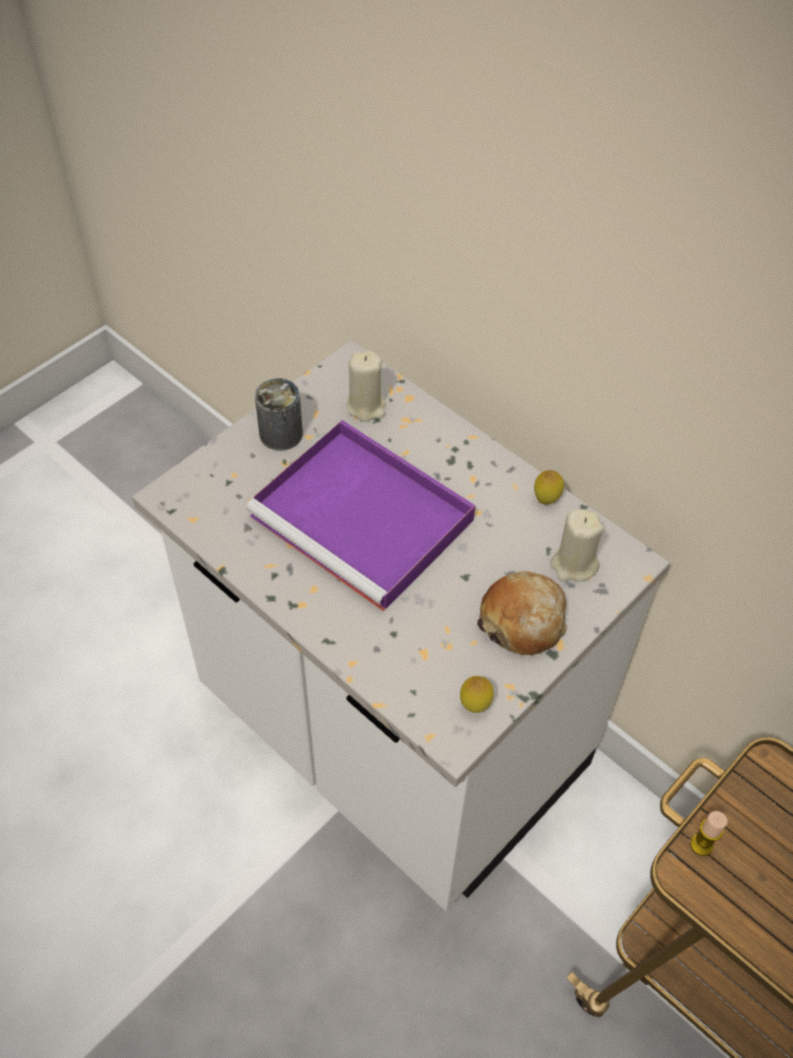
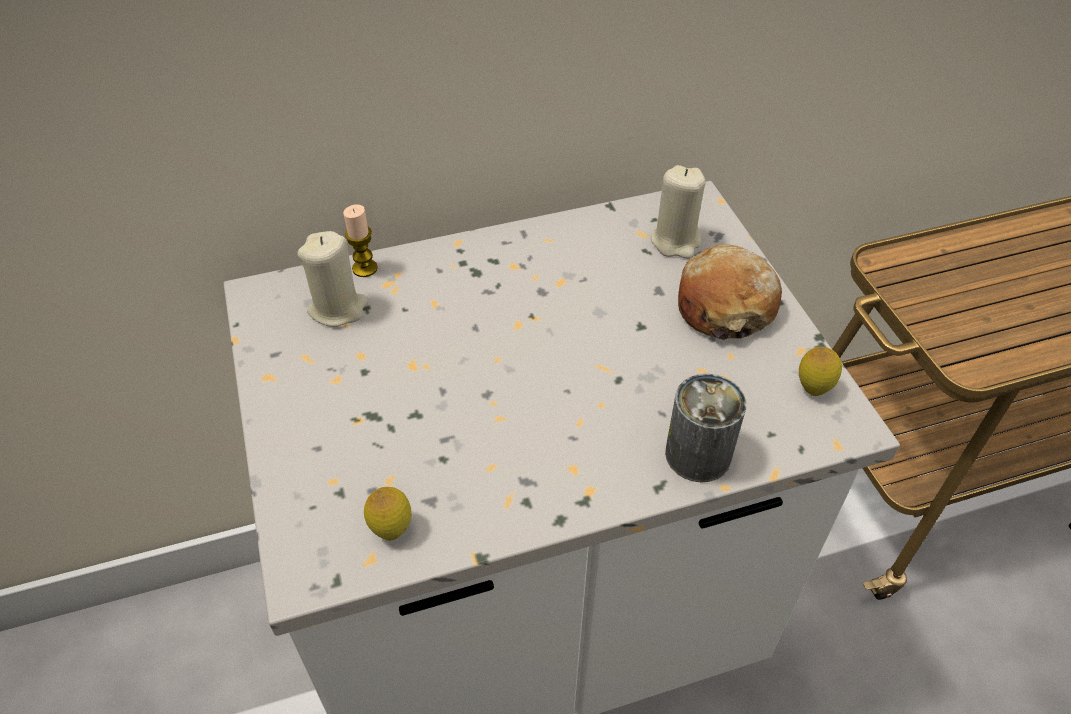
camera: 60 degrees left, 5 degrees down
purple tray [246,420,475,612] -> none
can [255,378,303,451] -> can moved to [665,373,746,482]
lemon [534,470,564,505] -> lemon moved to [364,487,412,541]
candle [690,811,728,856] -> candle moved to [343,204,378,277]

